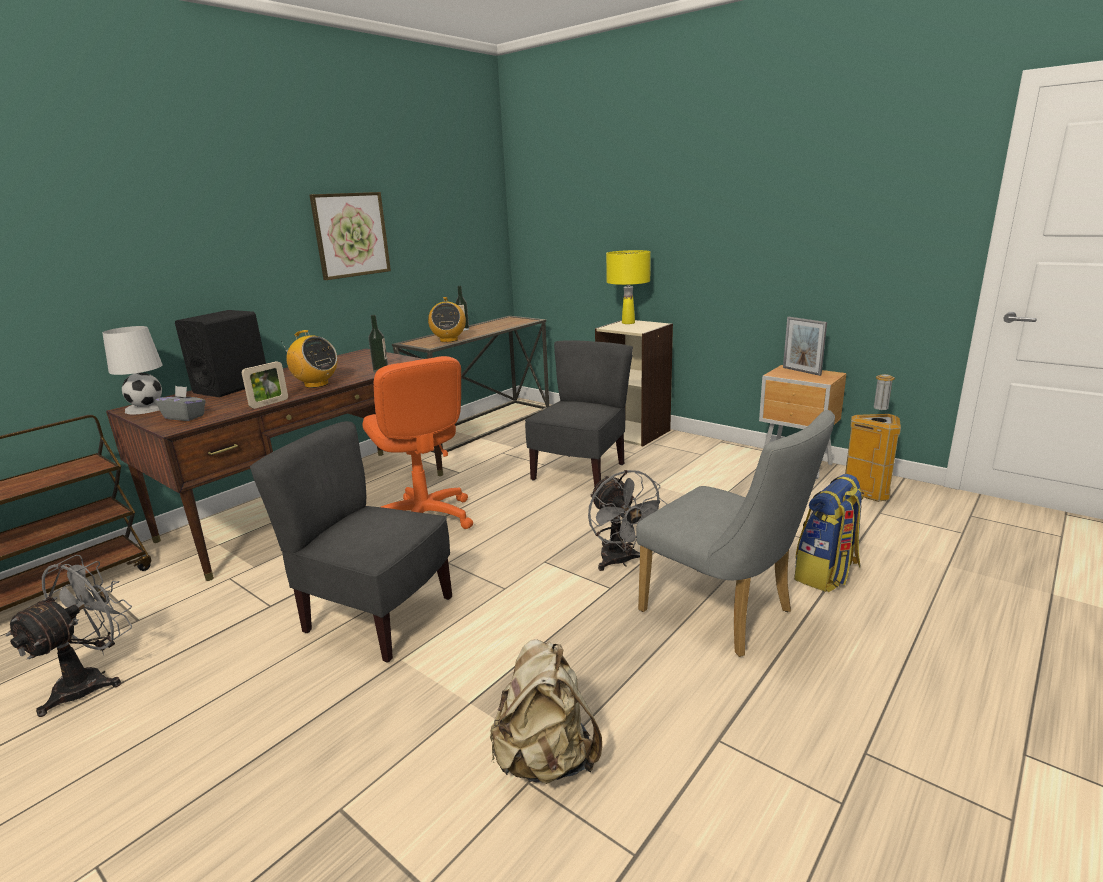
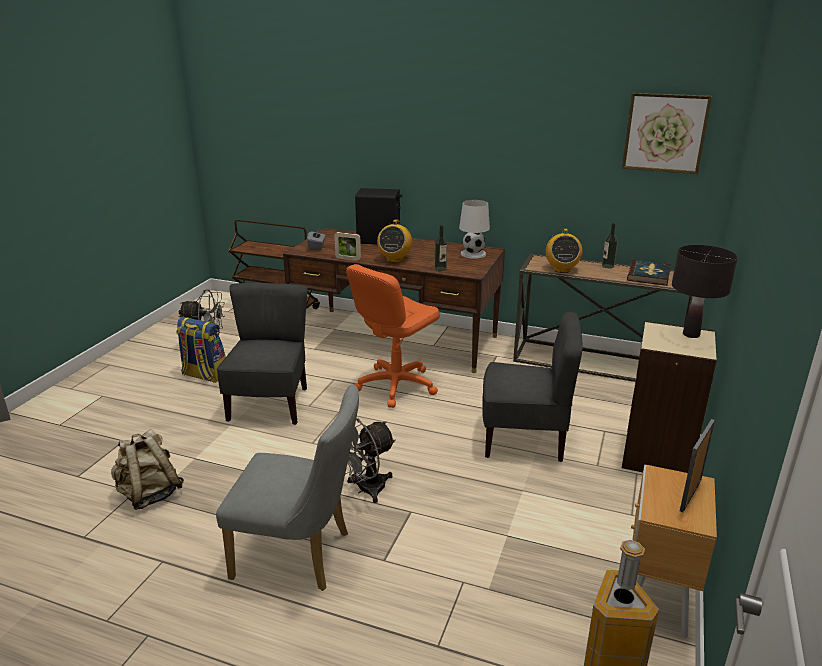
camera: 70 degrees right, 5 degrees up
white table lamp [102,326,163,414] -> white table lamp moved to [459,200,490,259]
picture [310,192,391,280] -> picture moved to [622,93,712,174]
radio [428,297,466,342] -> radio turned 60 degrees counterclockwise [546,228,583,273]
yellow table lamp [606,250,651,324] -> black table lamp [672,245,738,338]
grey chair [636,410,835,657] -> grey chair turned 105 degrees counterclockwise [216,384,359,591]
backpack [794,474,863,592] -> backpack moved to [176,317,226,383]
none -> book [627,260,671,286]

